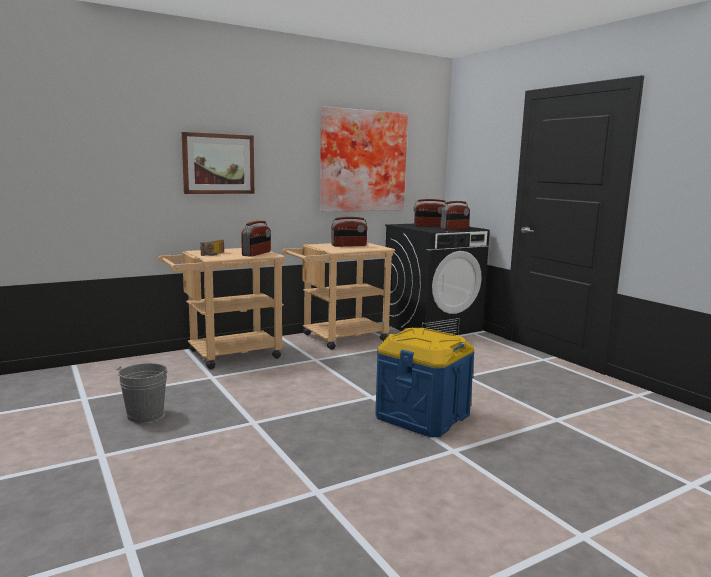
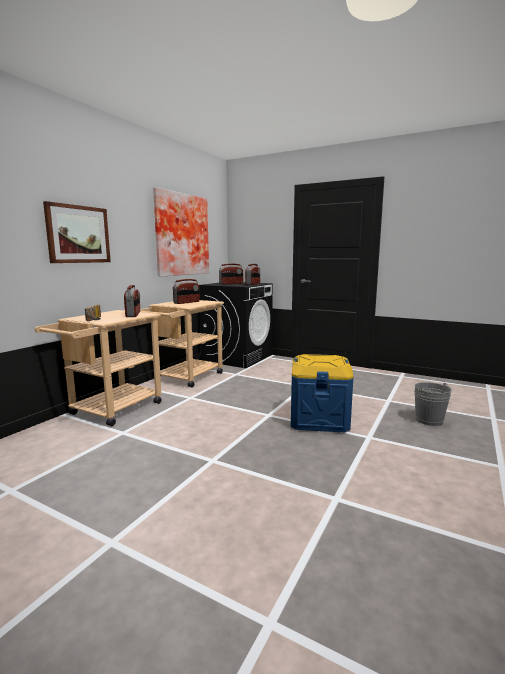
camera: 30 degrees left, 0 degrees up
grey bucket [116,363,168,423] -> grey bucket moved to [414,382,452,426]

